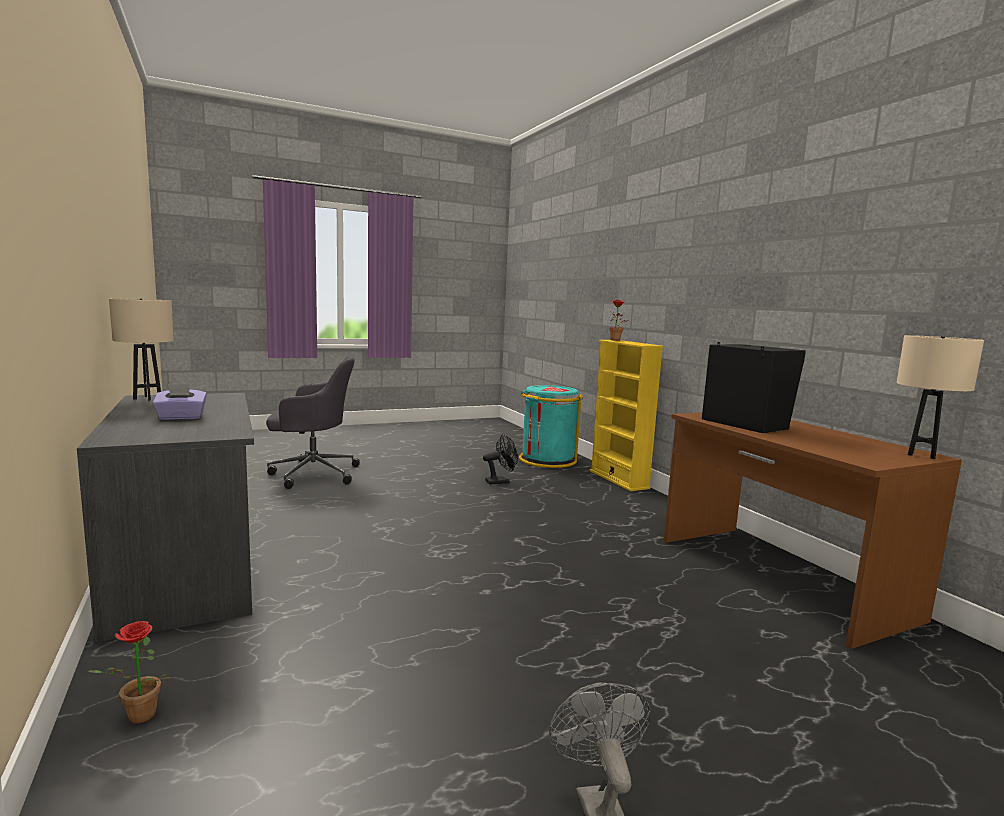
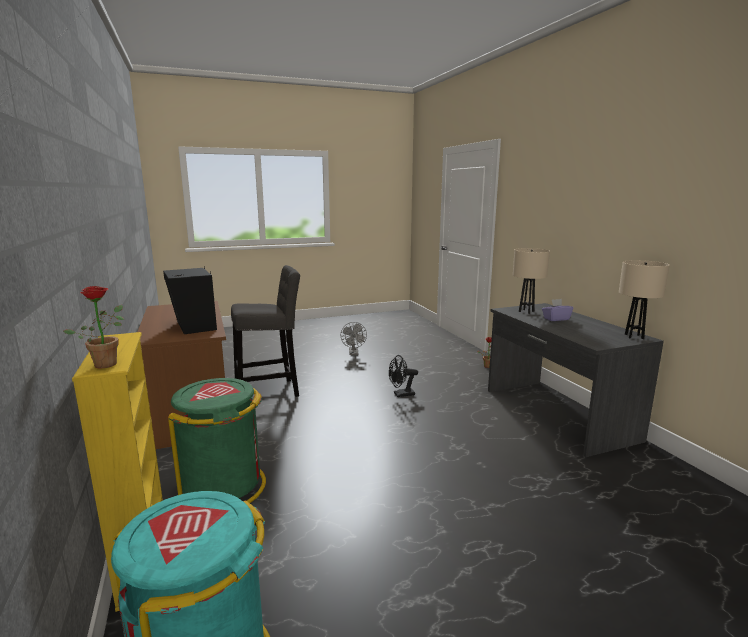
camera: 175 degrees left, 5 degrees up
grey office chair [266,356,360,489] -> none
black fan [483,434,518,484] -> black fan moved to [389,355,418,397]
beige table lamp [897,335,984,459] -> beige table lamp moved to [513,248,550,314]
none -> green trash can [168,378,266,503]
none -> grey stool [231,265,300,397]

